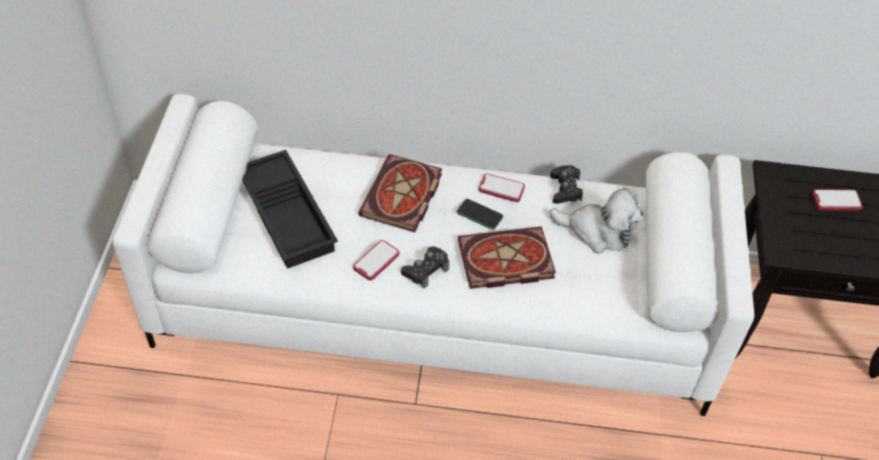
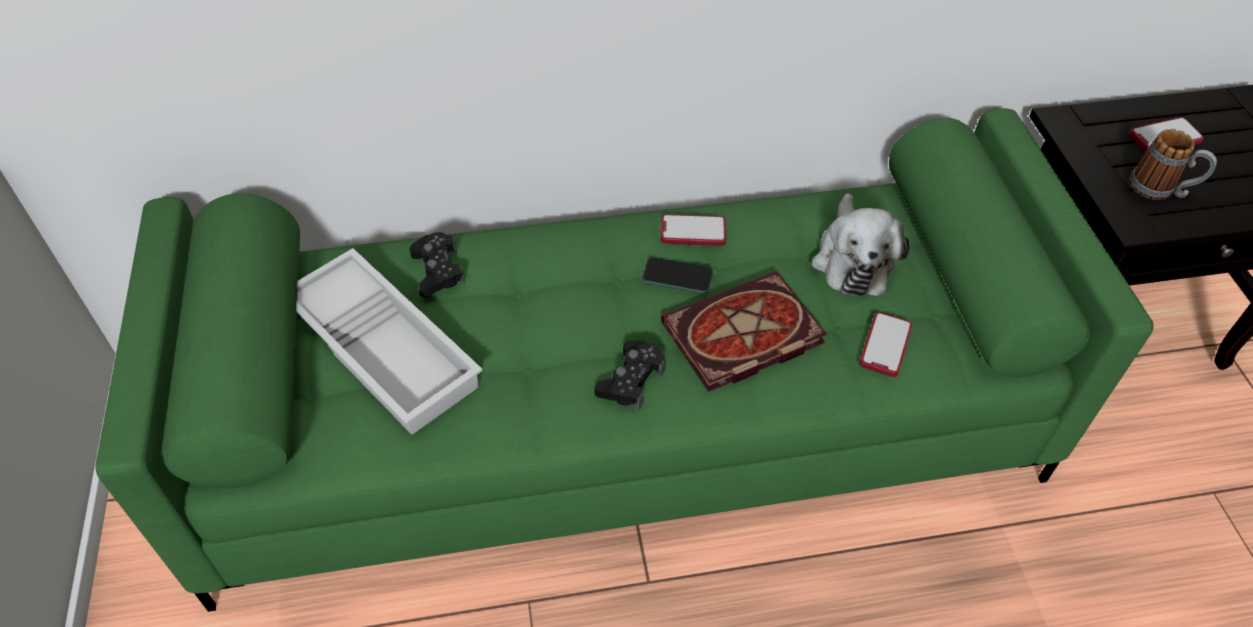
camera: 15 degrees left, 0 degrees up
white sofa [113,94,754,416] -> green sofa [95,108,1154,612]
black tray [242,150,338,269] -> white tray [296,248,483,435]
phone [353,240,399,281] -> phone moved to [859,312,912,377]
book [358,154,442,232] -> none
black game controller [550,165,583,204] -> black game controller moved to [410,232,465,297]
plush toy [550,188,643,254] -> plush toy turned 90 degrees clockwise [811,194,910,296]
none -> mug [1130,129,1217,200]

